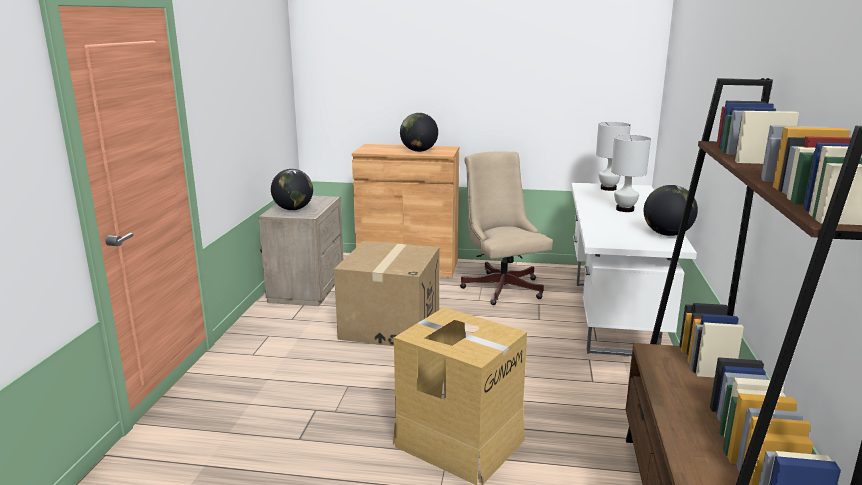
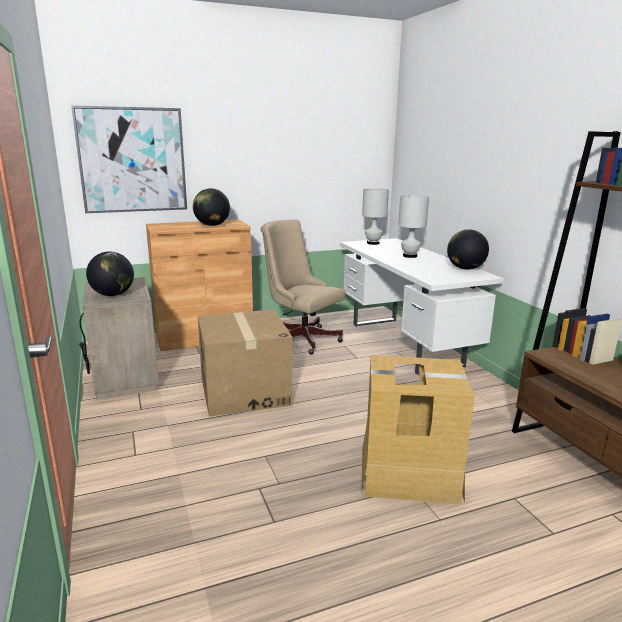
camera: 30 degrees left, 0 degrees up
none -> picture [71,105,187,213]

